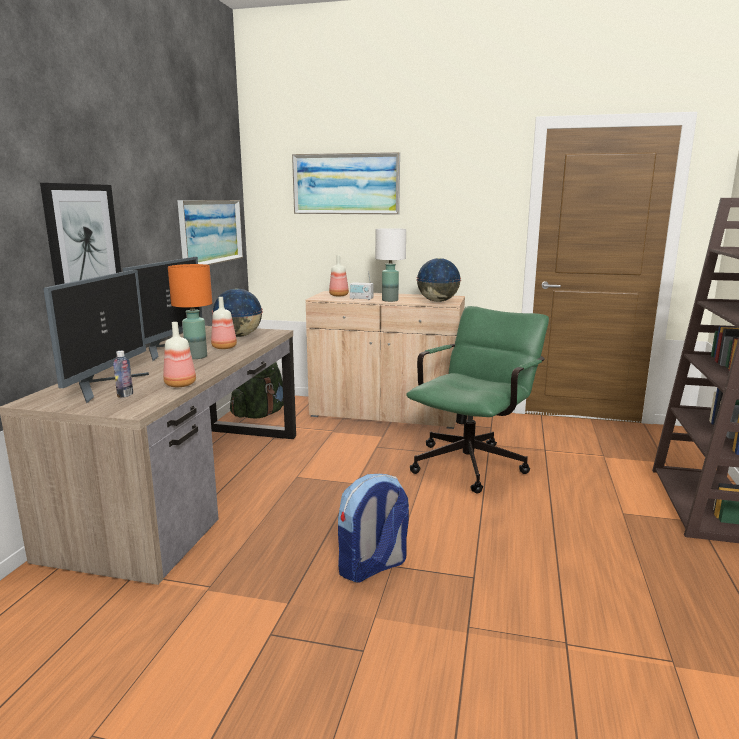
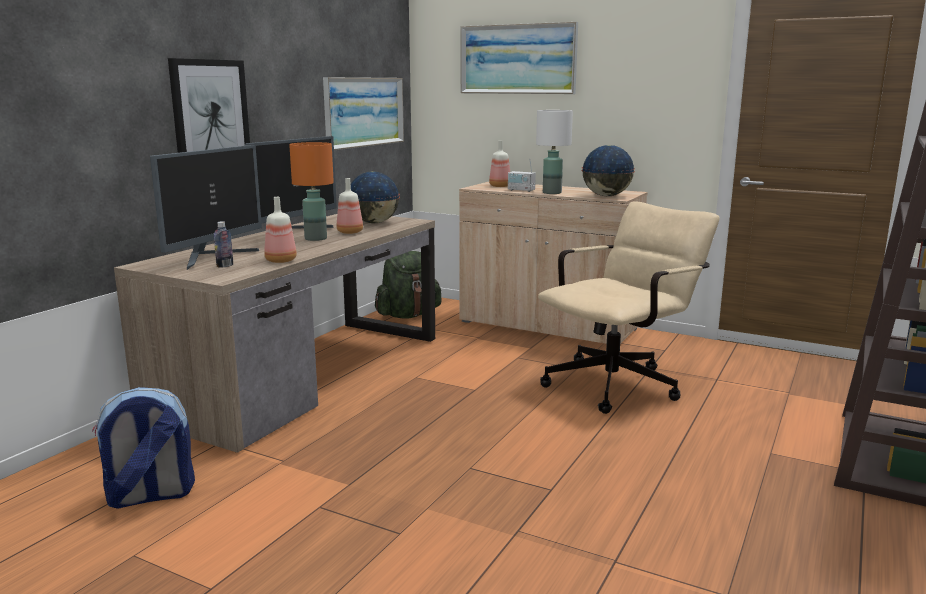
camera: 15 degrees right, 0 degrees up
backpack [338,474,409,583] -> backpack moved to [92,387,195,509]
green office chair [406,306,549,493] -> beige office chair [538,201,720,414]

